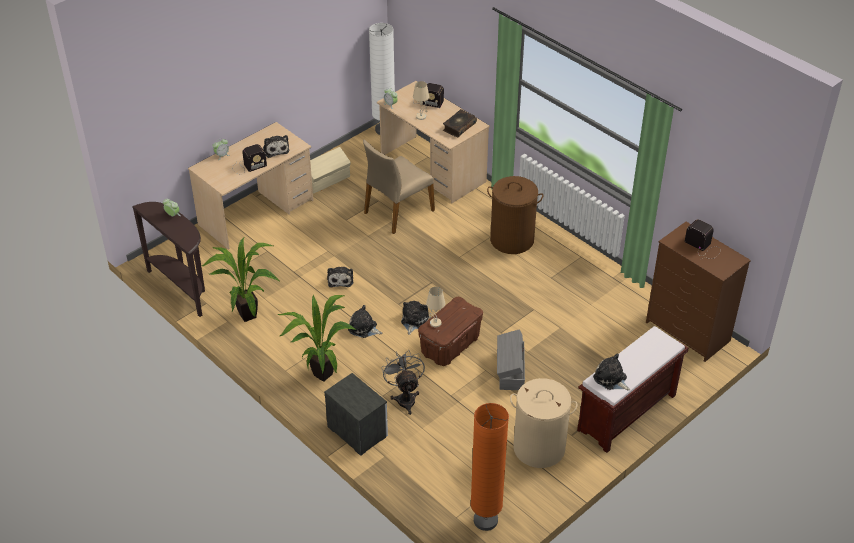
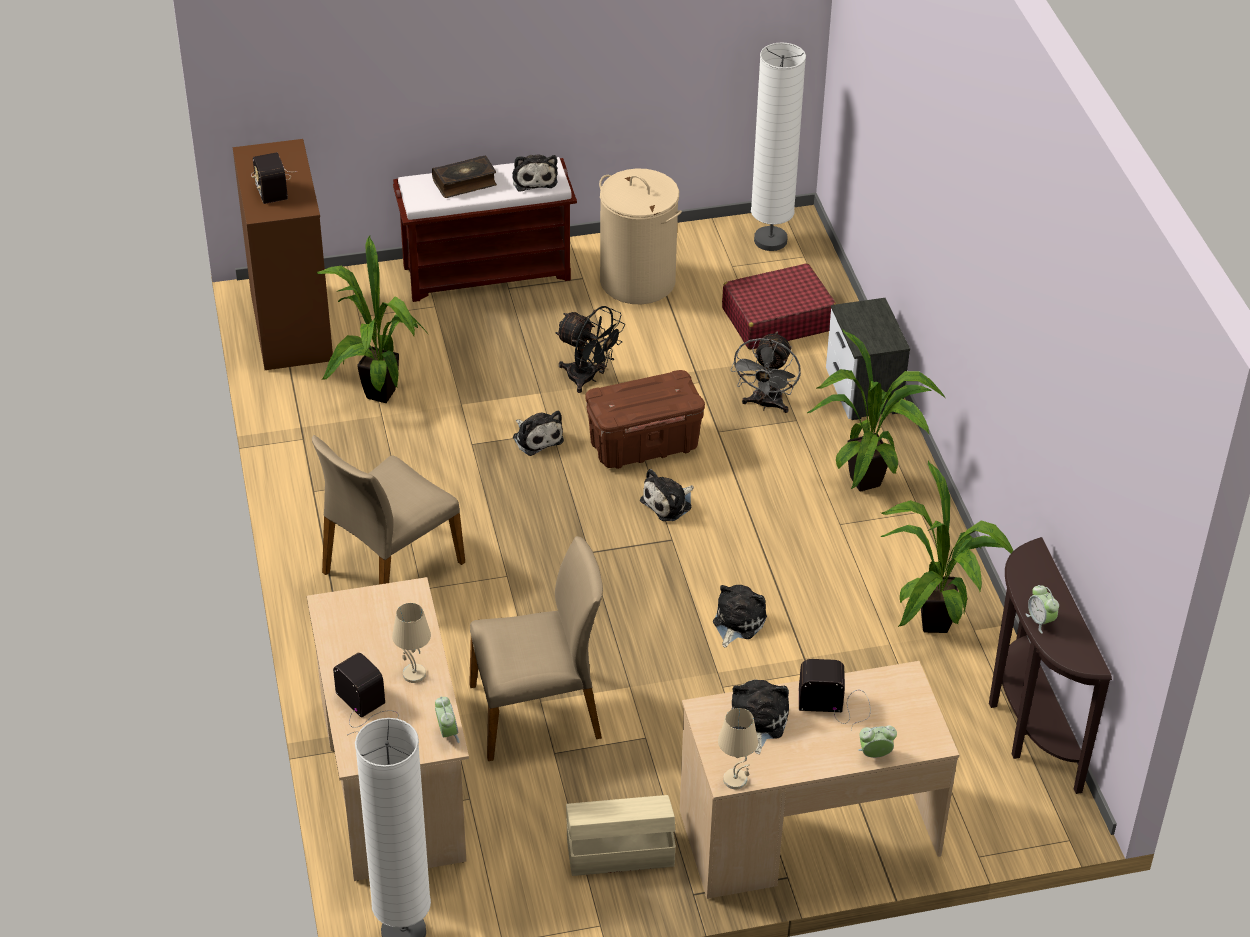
camera: 150 degrees left, 0 degrees up
plush toy [348,305,383,338] -> plush toy moved to [513,410,564,456]
beige table lamp [426,287,445,327] -> beige table lamp moved to [718,708,758,789]
book [443,109,477,138] -> book moved to [432,156,497,198]
orange floor lamp [471,403,509,531] -> white floor lamp [751,42,806,251]
brown laundry basket [487,176,544,254] -> beige chair [312,435,465,585]
grey storage box [497,329,525,390] -> black fan [555,306,625,393]
none -> potted plant [317,236,427,403]
none -> red suitcase [722,263,836,350]

